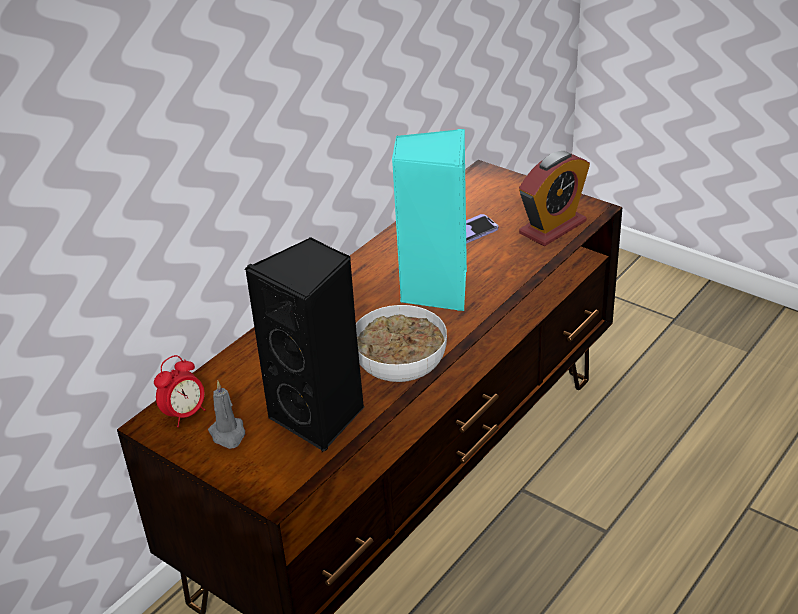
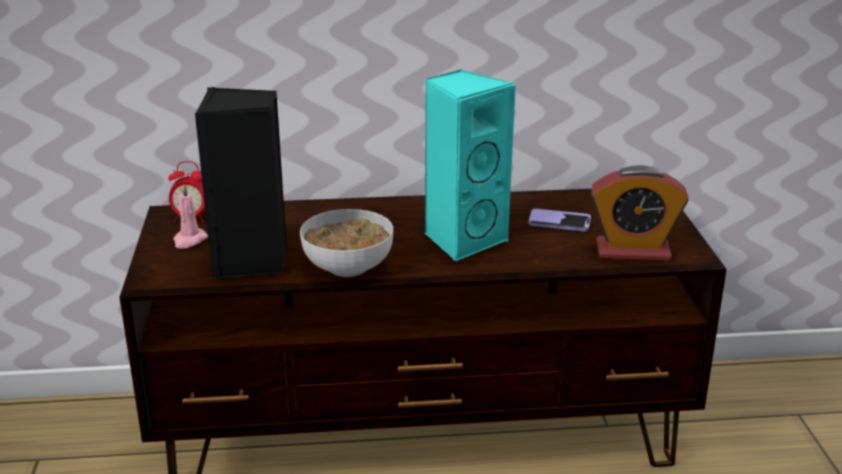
camera: 45 degrees right, 10 degrees down
grey candle [208,381,245,449] -> pink candle [173,184,208,249]

